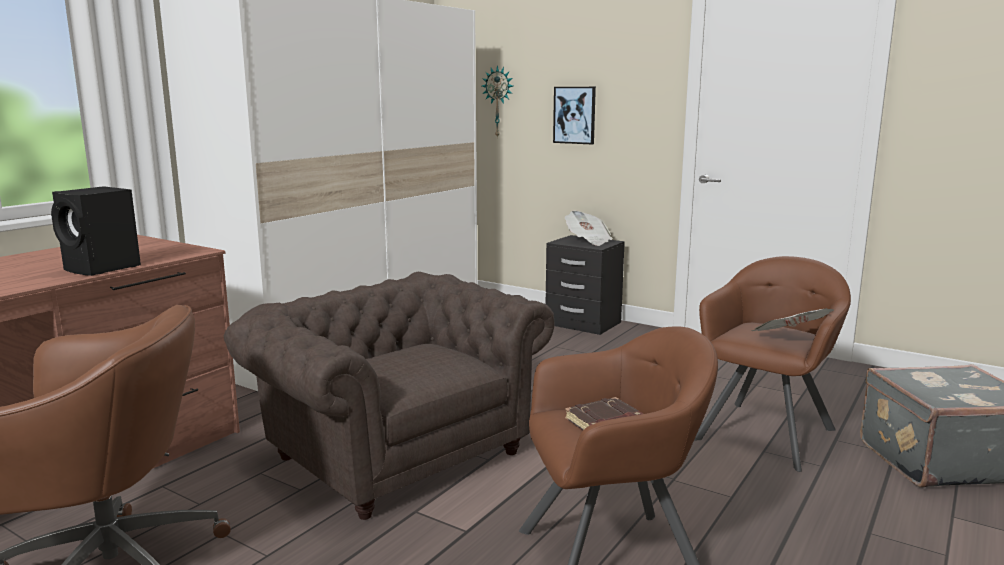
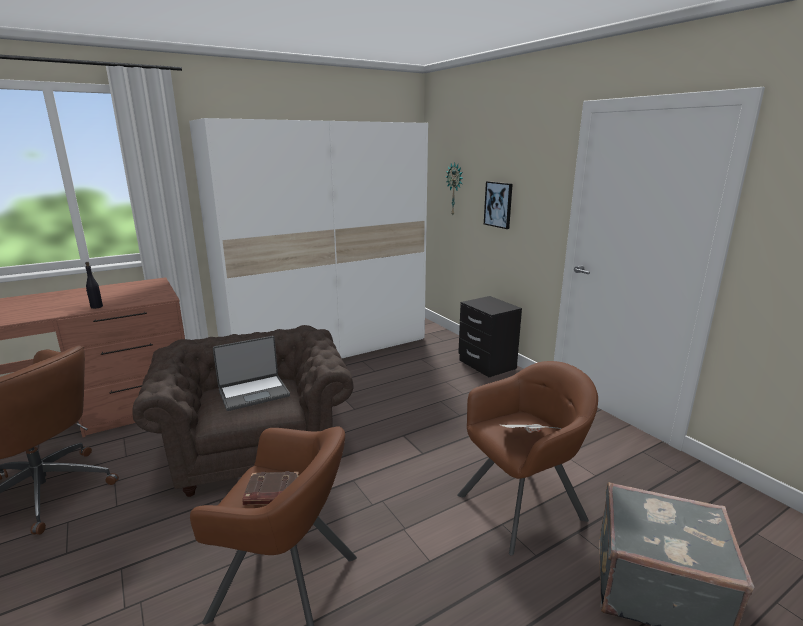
camera: 25 degrees right, 5 degrees up
black speaker [51,186,141,276] -> black bottle [85,262,103,309]
newspaper [565,210,613,246] -> none
none -> laptop [213,336,290,411]

